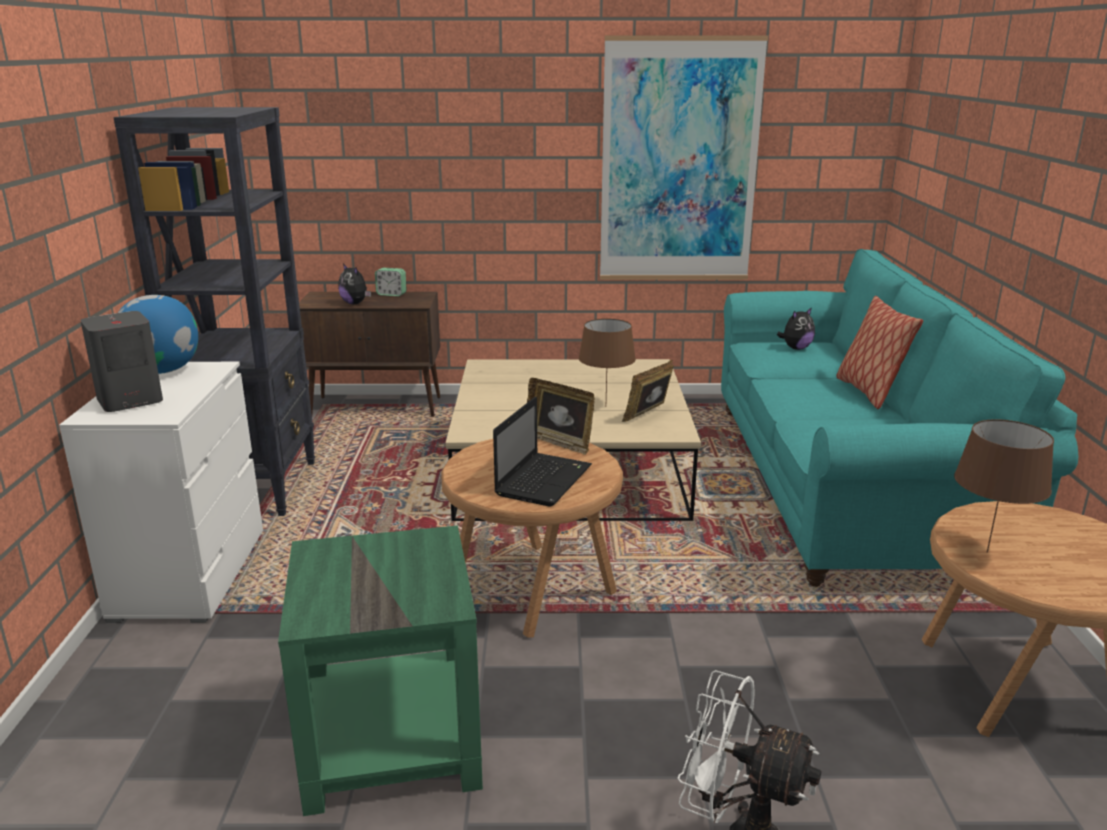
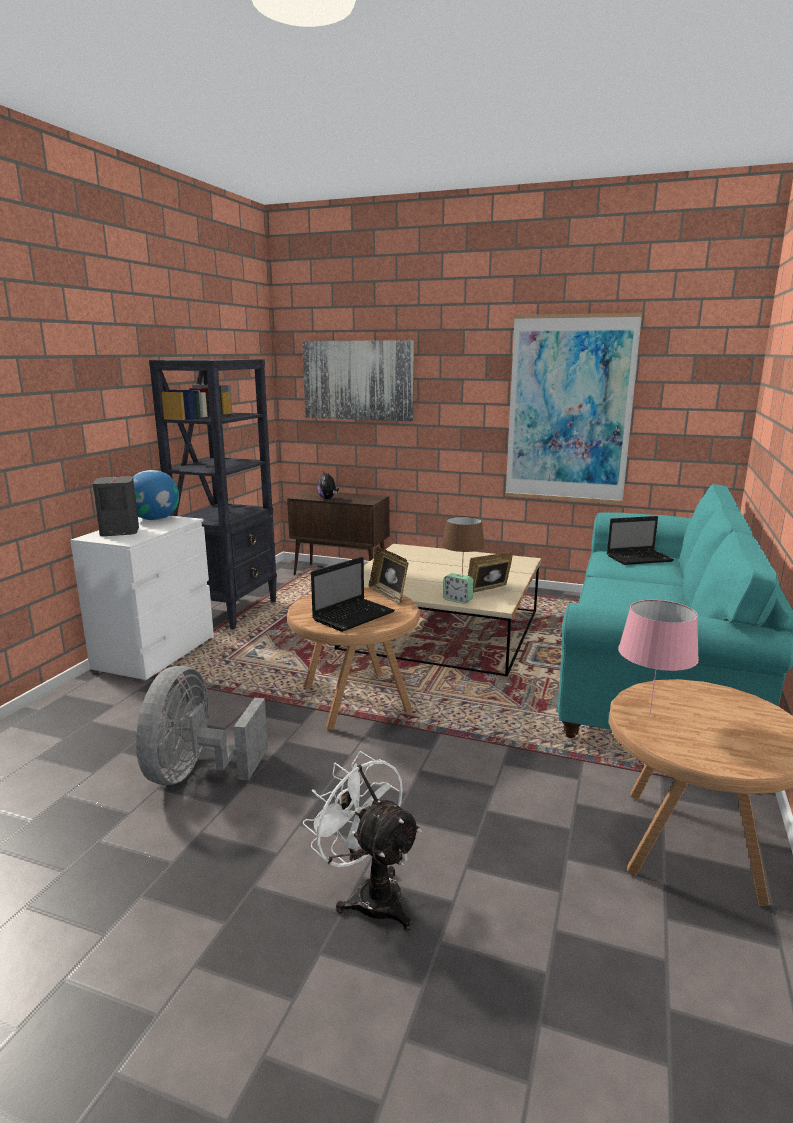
camera: 20 degrees right, 5 degrees down
green side table [278,525,483,816] -> grey fan [136,666,268,785]
alarm clock [375,268,407,296] -> alarm clock moved to [443,573,474,604]
plush toy [777,307,815,350] -> laptop [607,516,674,565]
pillow [836,296,923,409] -> none
brown table lamp [954,419,1054,553] -> pink table lamp [618,600,699,714]
none -> picture [302,340,414,421]

